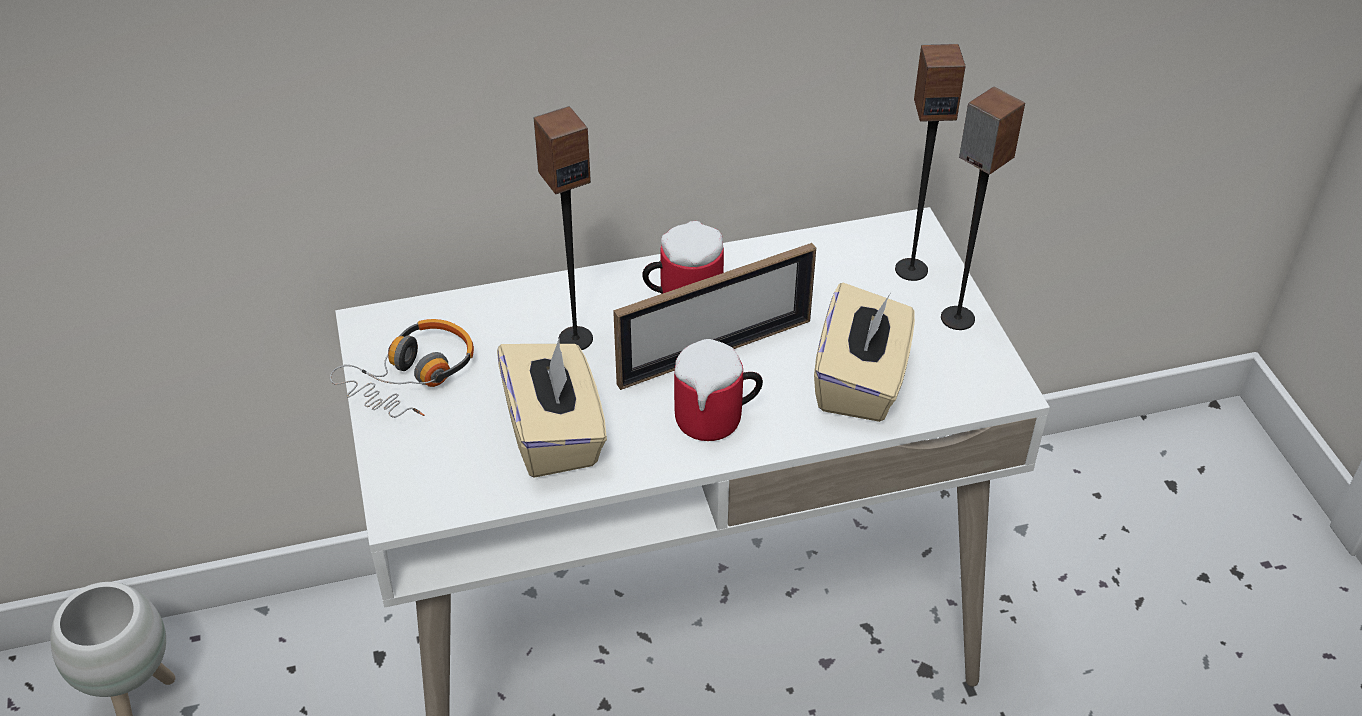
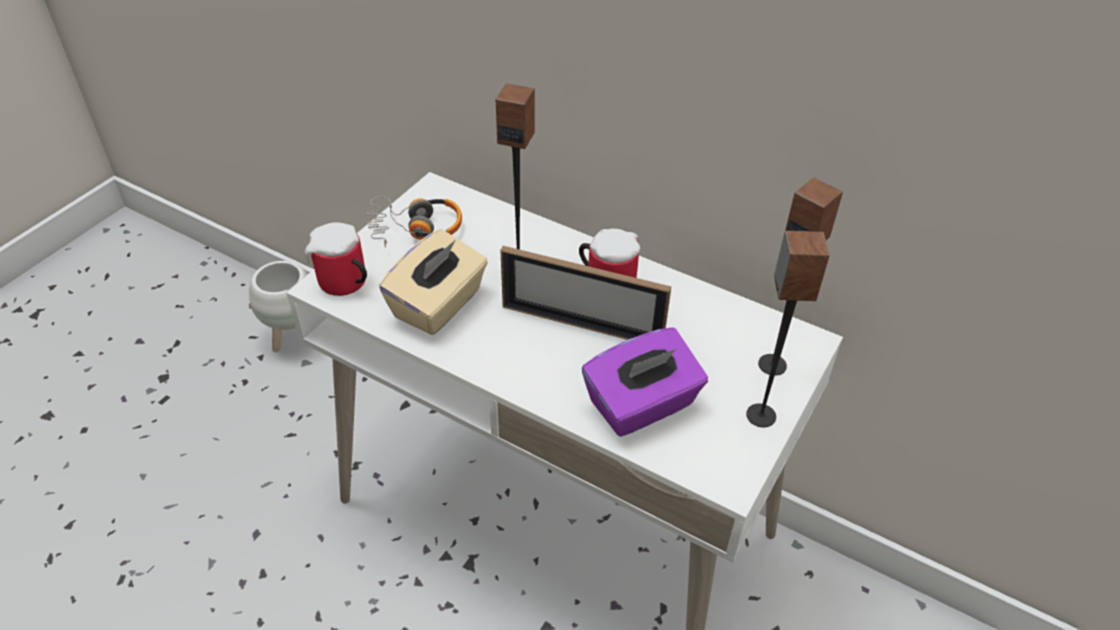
camera: 45 degrees right, 0 degrees up
mug [674,339,763,441] -> mug moved to [305,222,367,296]
beige tissue box [814,283,915,422] -> purple tissue box [582,328,708,437]

